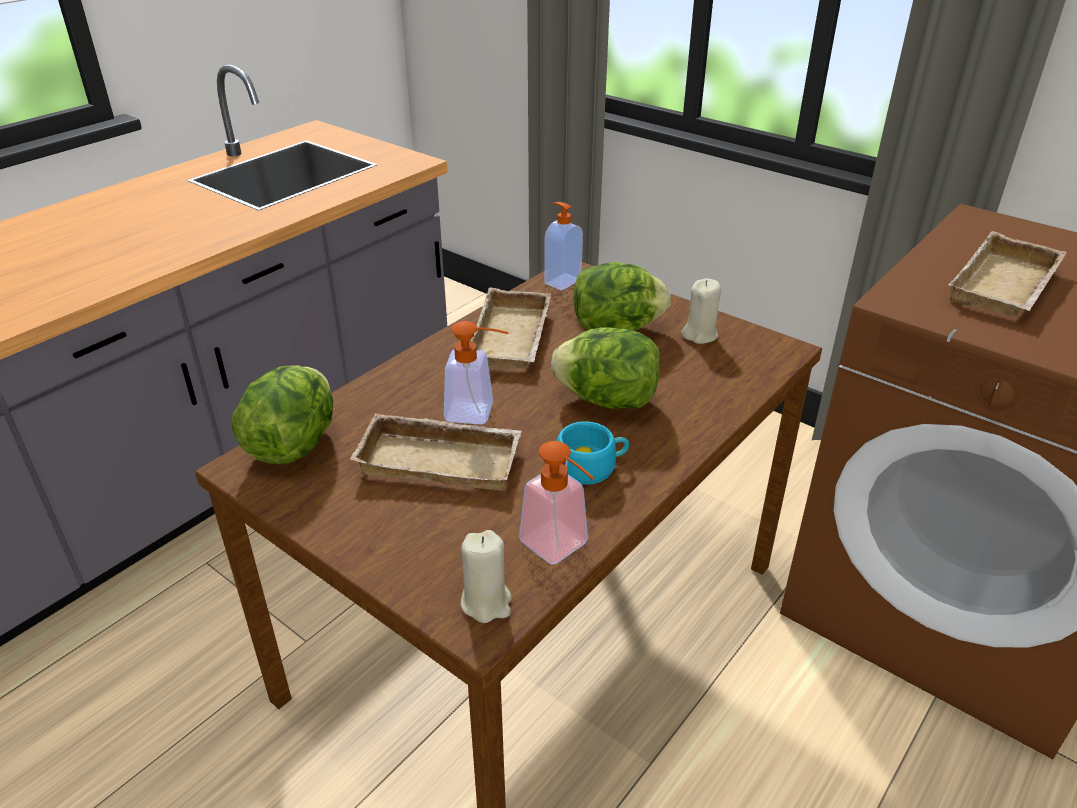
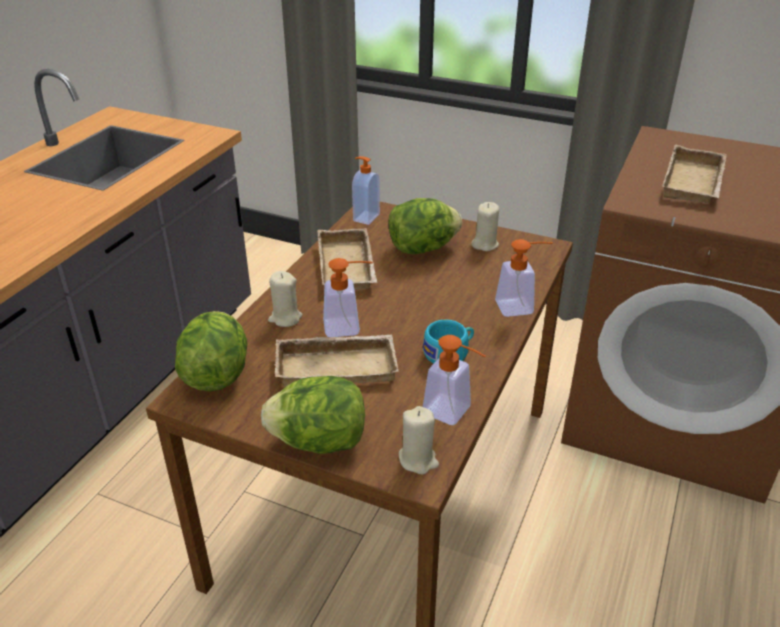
camera: 15 degrees left, 0 degrees up
lettuce [551,327,661,409] -> lettuce moved to [261,376,365,454]
none -> beige candle [268,271,302,327]
none -> soap dispenser [495,239,553,317]

